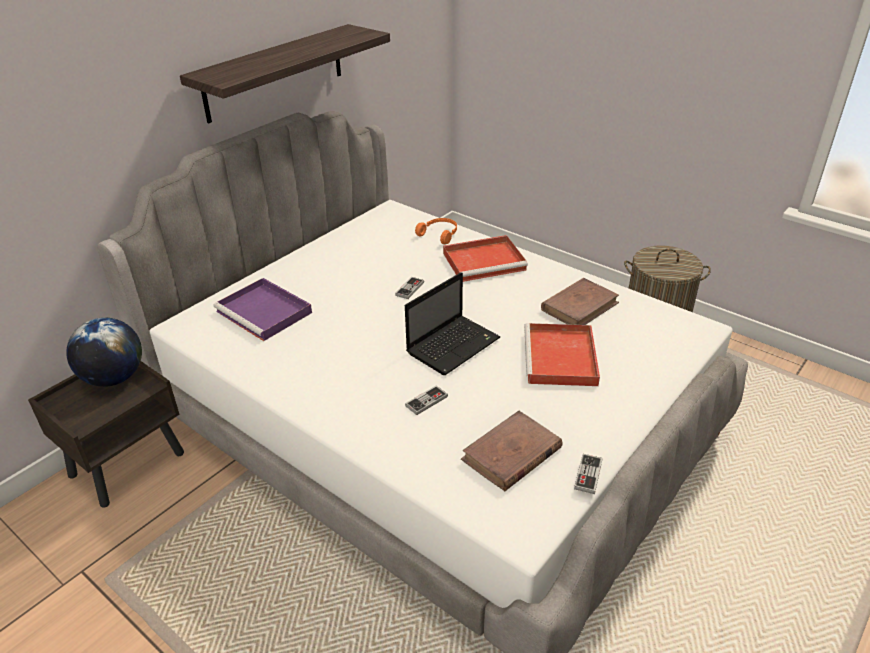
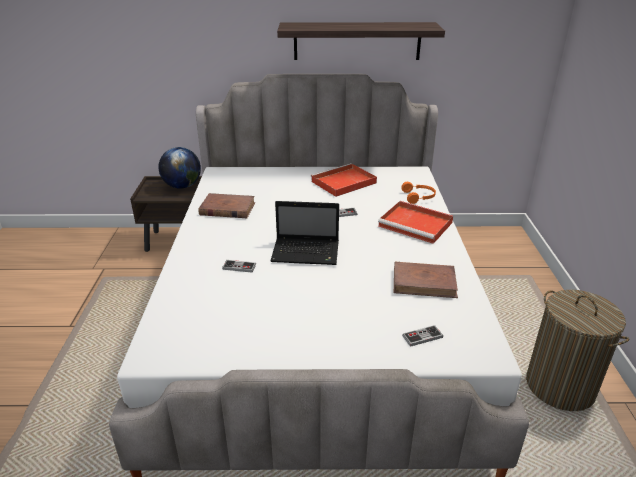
camera: 50 degrees right, 5 degrees down
purple tray [213,278,312,341] -> none
brown book [461,411,563,491] -> brown book moved to [199,193,255,218]
red tray [524,323,600,386] -> red tray moved to [311,163,377,197]
game controller [574,454,603,494] -> game controller moved to [402,325,443,347]

